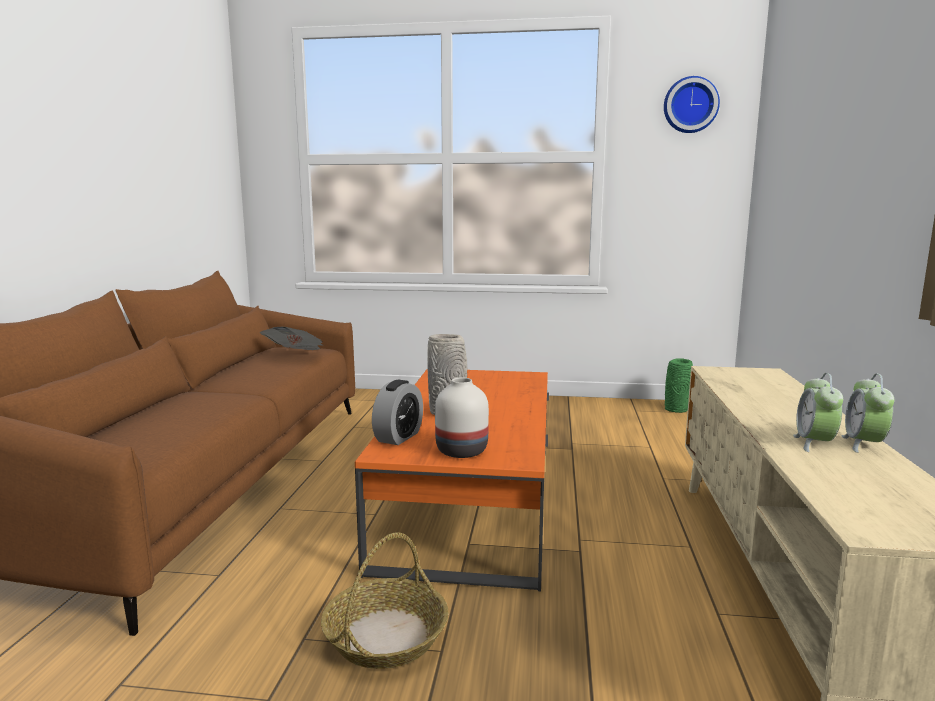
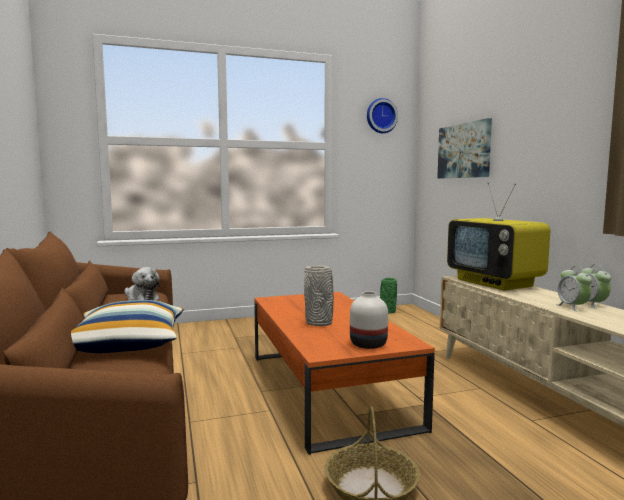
camera: 25 degrees left, 5 degrees down
newspaper [260,327,323,350] -> plush toy [125,267,160,301]
alarm clock [372,380,423,445] -> none
none -> pillow [71,300,184,353]
none -> picture [437,118,492,179]
none -> television [447,182,550,291]

